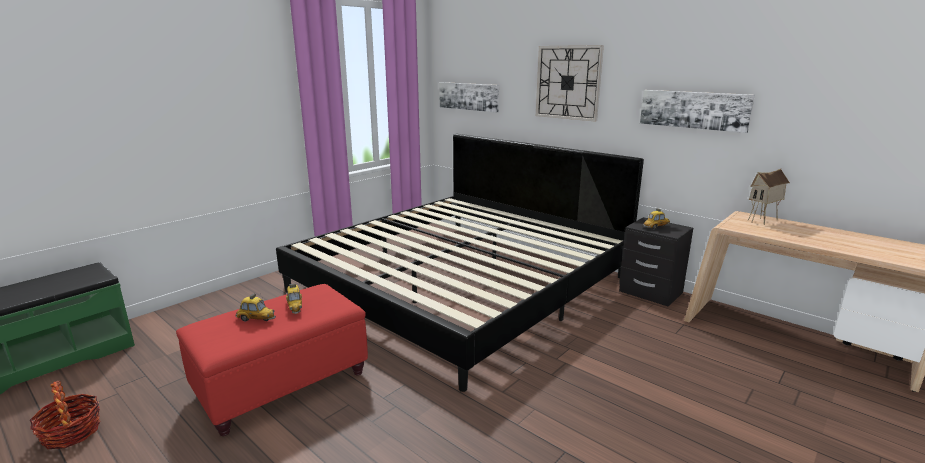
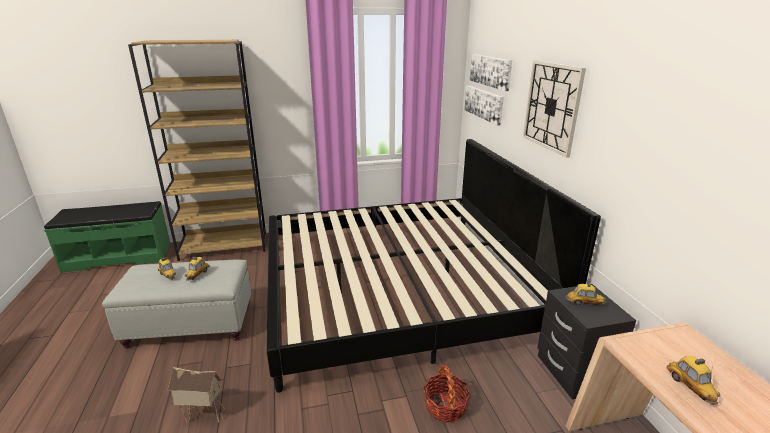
camera: 35 degrees right, 5 degrees up
basket [30,381,101,449] -> basket moved to [423,364,471,423]
red ottoman [176,284,368,436] -> grey ottoman [102,260,251,349]
picture [640,90,755,133] -> picture moved to [470,54,512,91]
toy house [748,169,790,225] -> toy house moved to [167,367,225,423]
none -> brown bookcase [128,40,266,261]
none -> toy car [666,356,721,405]

